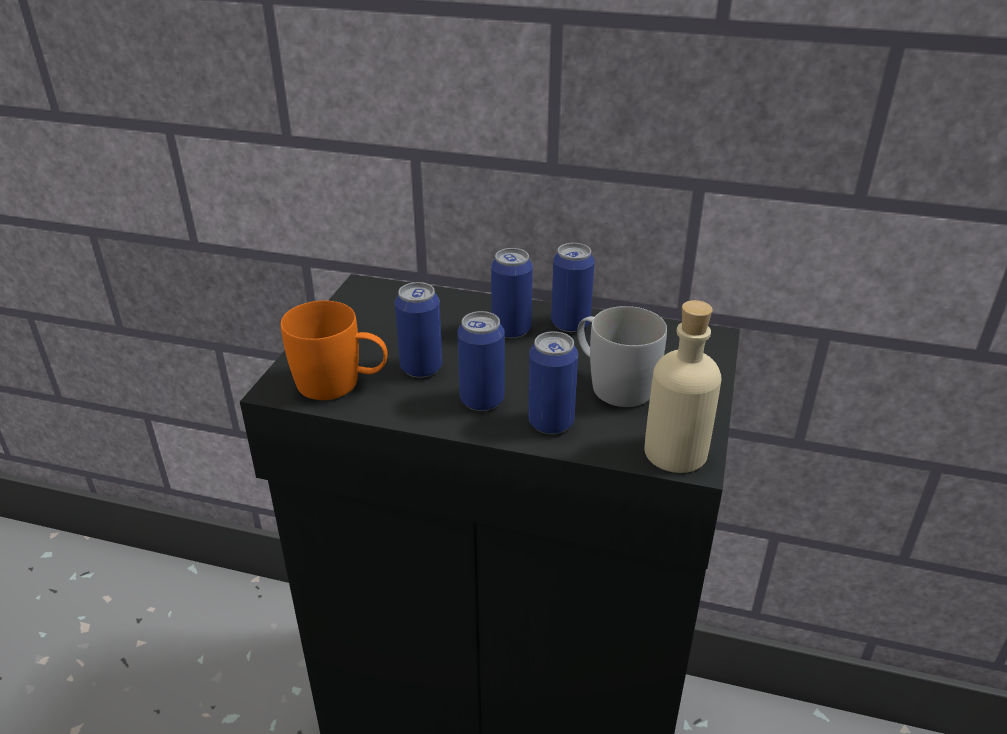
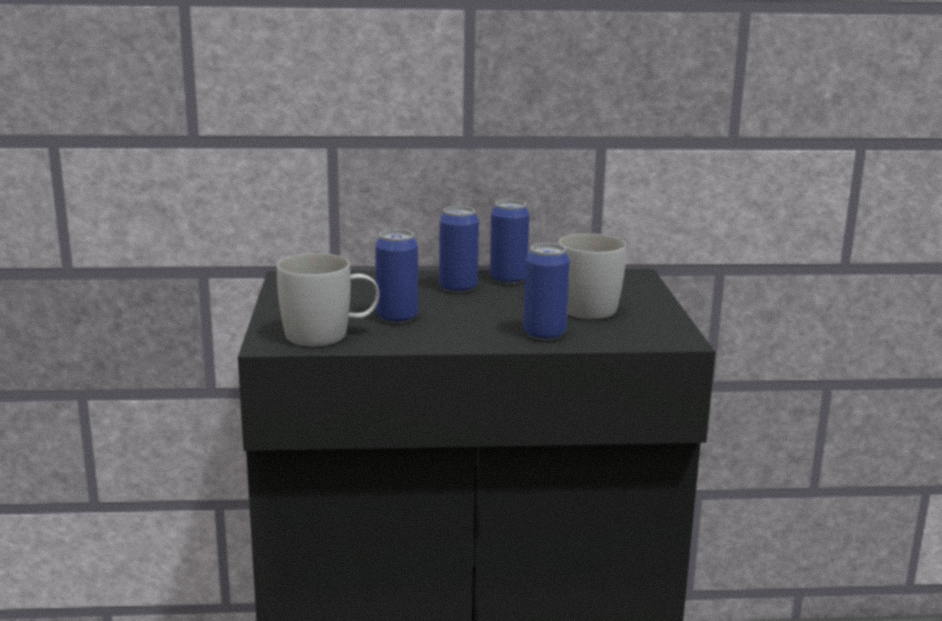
camera: 20 degrees left, 15 degrees down
orange mug [281,301,387,400] -> white mug [277,253,379,346]
can [457,311,505,411] -> none
beige bottle [644,300,721,473] -> none

